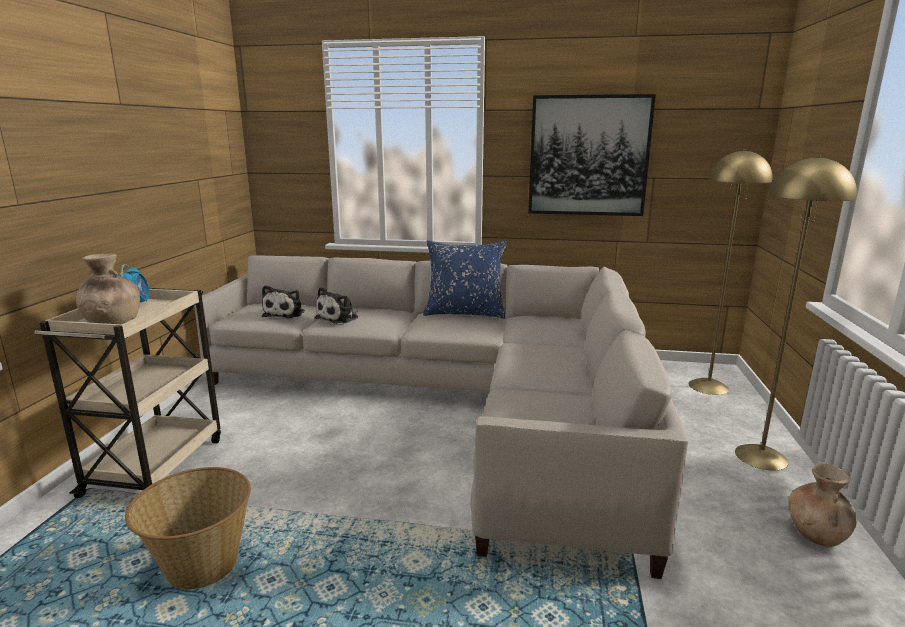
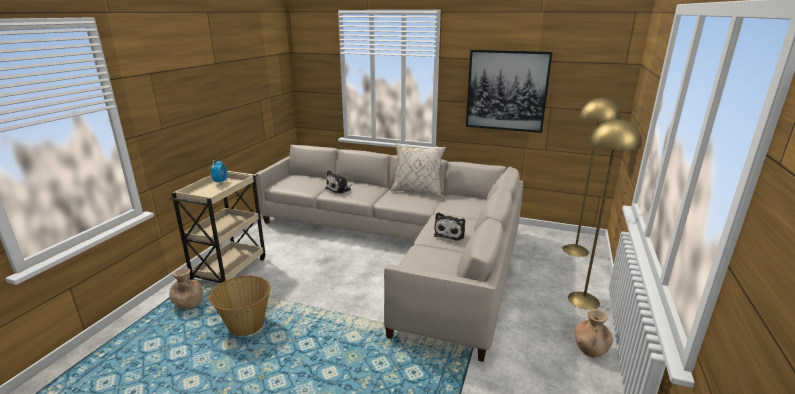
camera: 10 degrees right, 5 degrees up
brown vase [76,254,140,324] -> brown vase moved to [170,268,203,309]
plush toy [262,285,305,318] -> plush toy moved to [434,212,465,241]
blue pillow [423,241,507,319] -> beige pillow [391,144,446,197]

